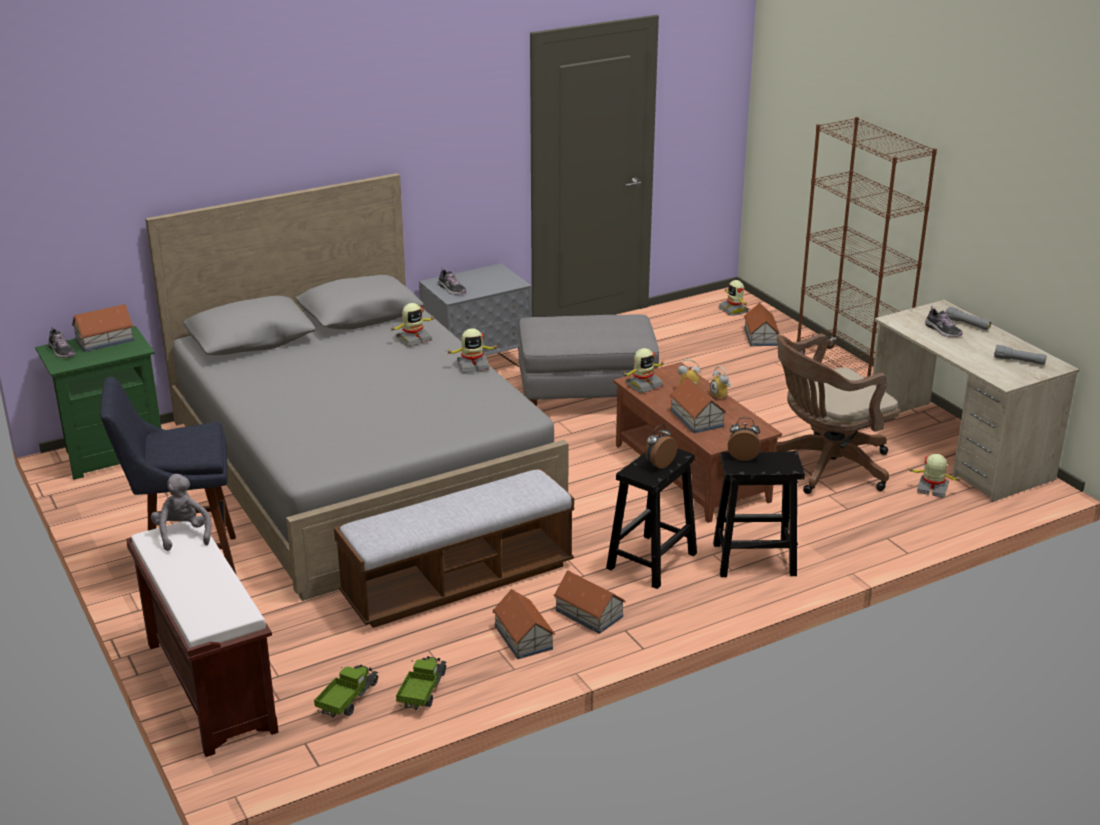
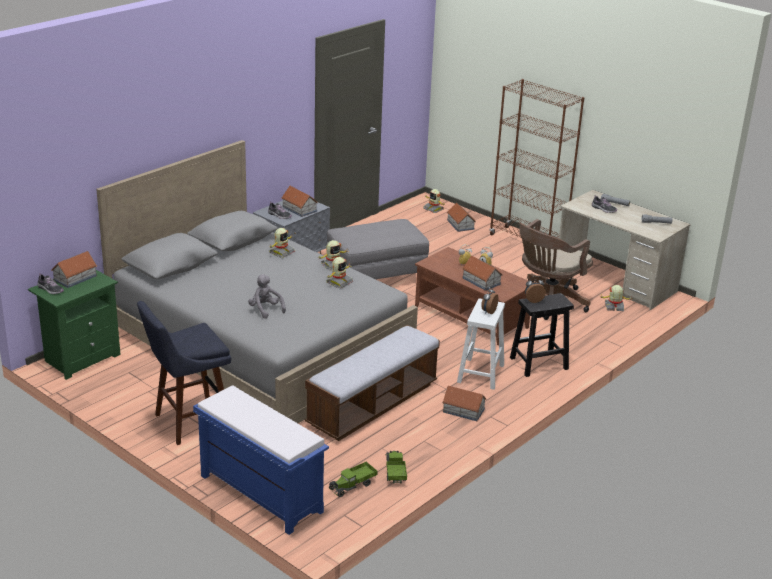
camera: 20 degrees left, 0 degrees up
brown bench [126,521,278,757] -> blue bench [193,385,329,535]
grey plush toy [151,474,211,551] -> grey plush toy moved to [248,274,286,319]
toy truck [314,664,378,717] -> toy truck turned 135 degrees counterclockwise [328,462,377,497]
toy house [492,589,555,659] -> toy house moved to [281,186,318,217]
black stool [606,448,697,589] -> white stool [457,298,505,390]
toy robot [621,348,665,393] -> toy robot moved to [327,257,353,288]

